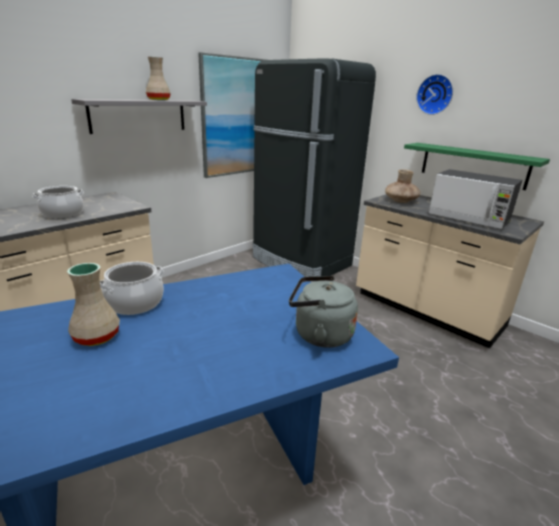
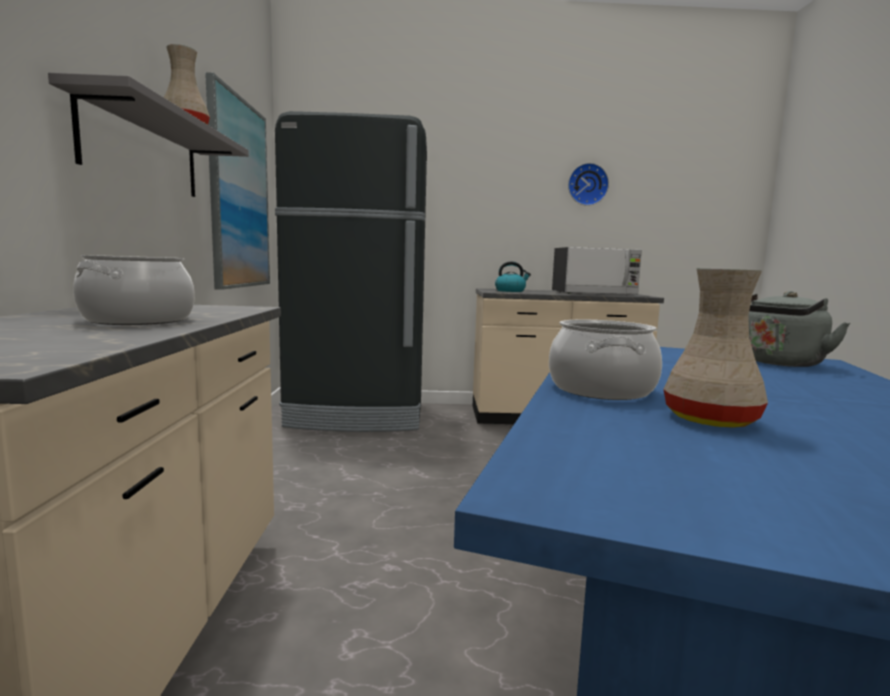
camera: 45 degrees left, 15 degrees down
brown vase [385,169,421,203] -> kettle [495,262,531,292]
green shelf [404,143,550,190] -> none
wall clock [416,74,453,115] -> wall clock moved to [568,163,609,206]

